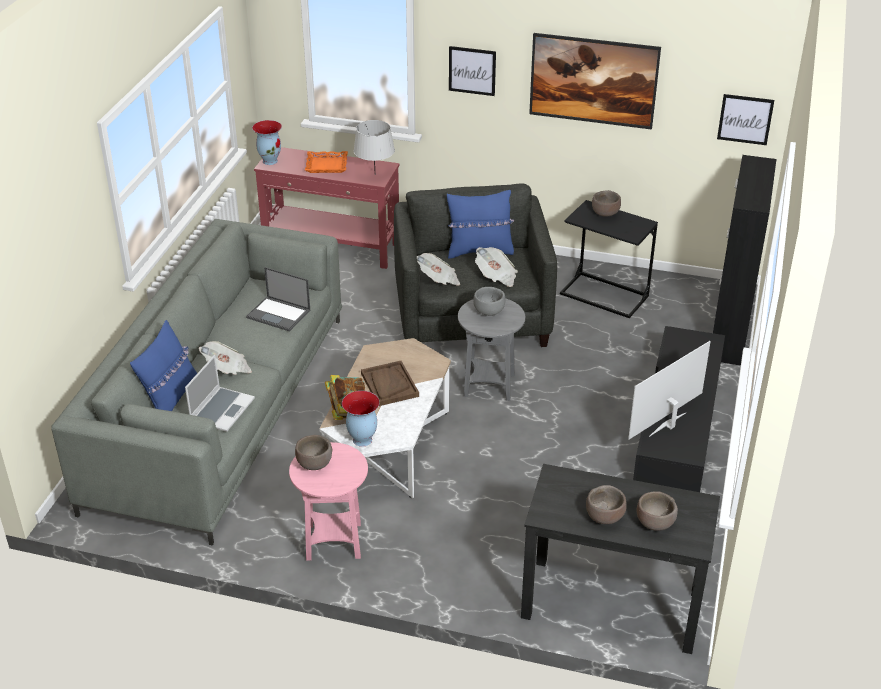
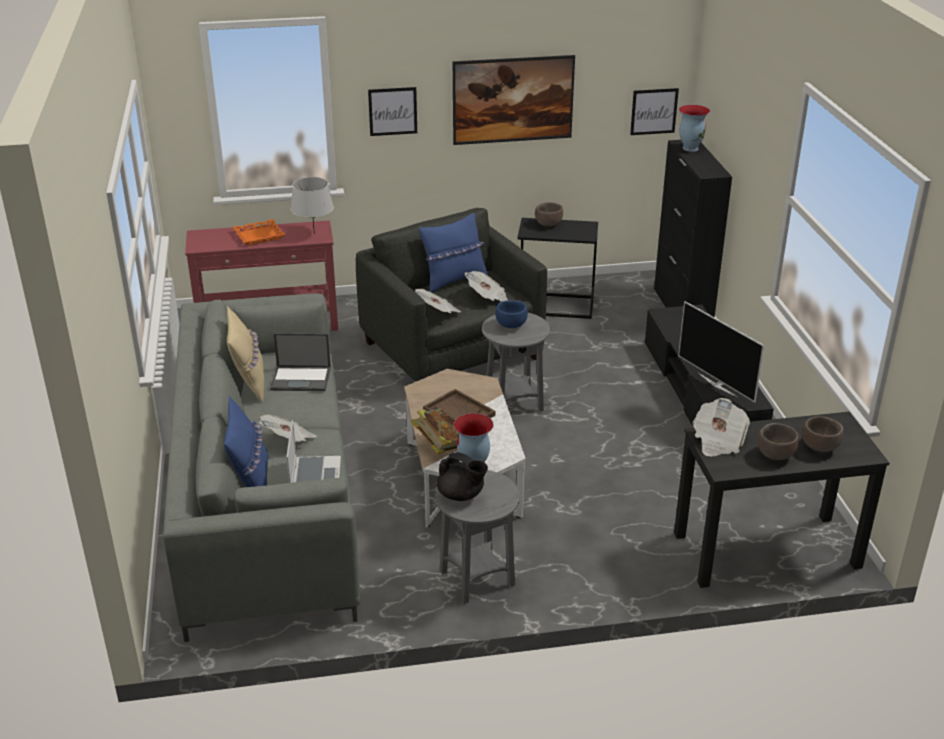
camera: 25 degrees left, 5 degrees down
vase [252,120,282,165] -> vase moved to [679,105,710,152]
pink side table [289,442,368,561] -> grey side table [435,470,520,604]
brown bowl [295,435,332,470] -> black teapot [437,452,488,501]
grey bowl [473,287,505,316] -> blue bowl [495,300,528,328]
television [628,341,711,439] -> television turned 60 degrees counterclockwise [678,301,764,402]
none -> beige pillow [227,306,264,403]
none -> newspaper [693,398,750,456]

